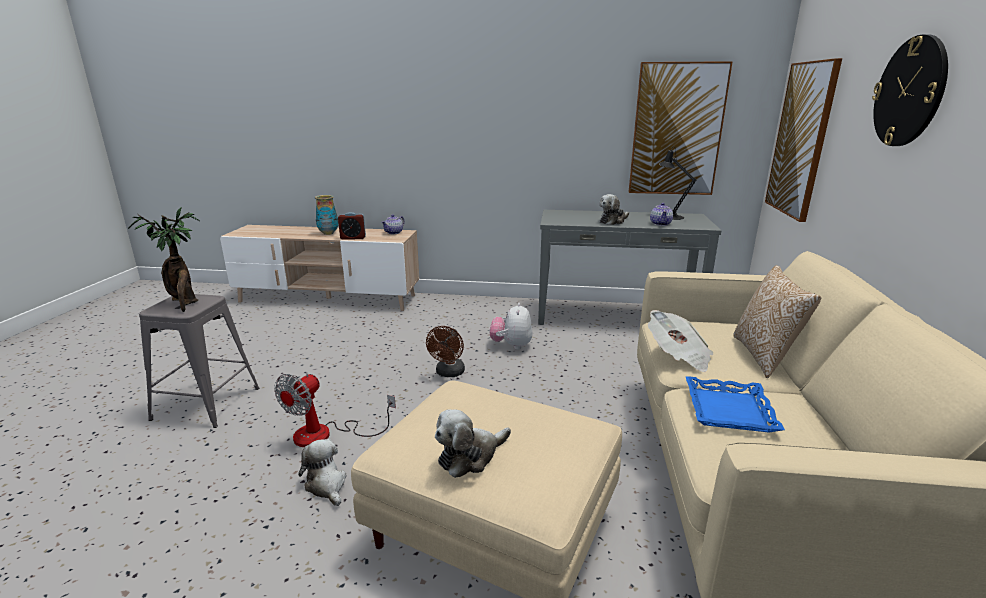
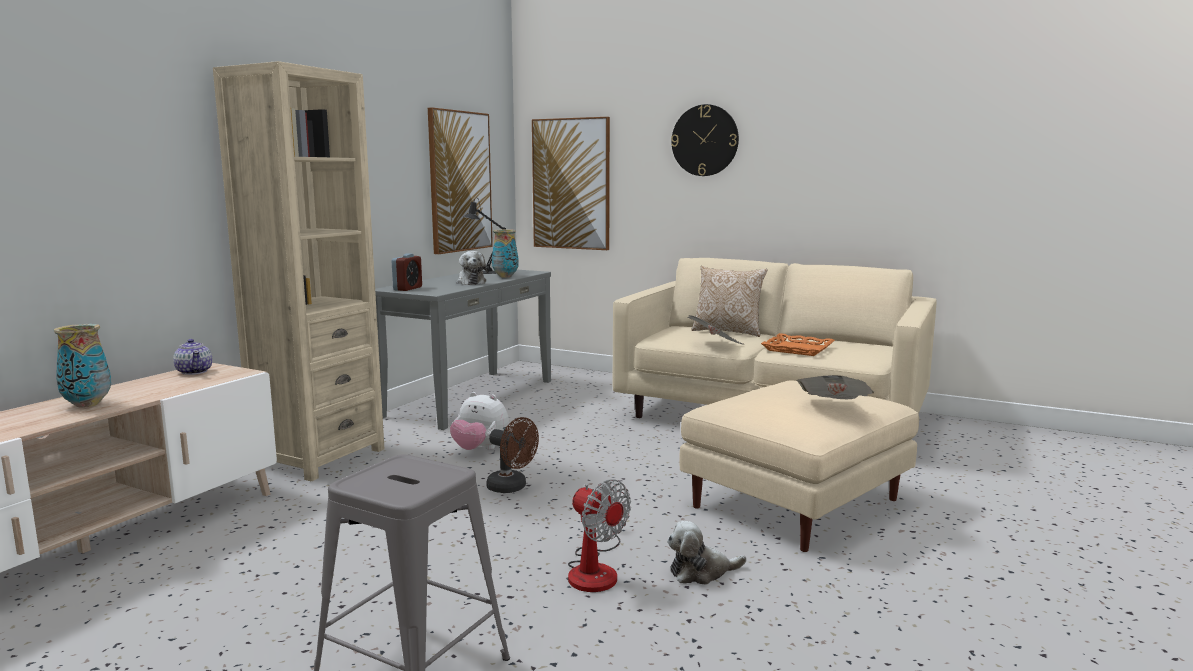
camera: 70 degrees left, 10 degrees down
potted plant [128,207,199,312] -> none
alarm clock [338,212,366,239] -> alarm clock moved to [392,253,422,291]
plush toy [435,409,511,478] -> newspaper [796,375,874,399]
teapot [650,203,673,226] -> vase [492,229,519,278]
blue tray [686,376,785,433] -> orange tray [761,333,835,356]
none -> beige bookcase [213,61,384,481]

